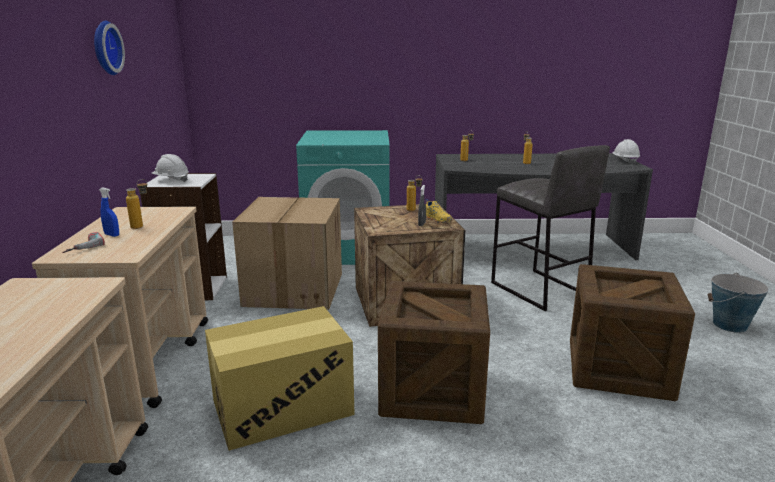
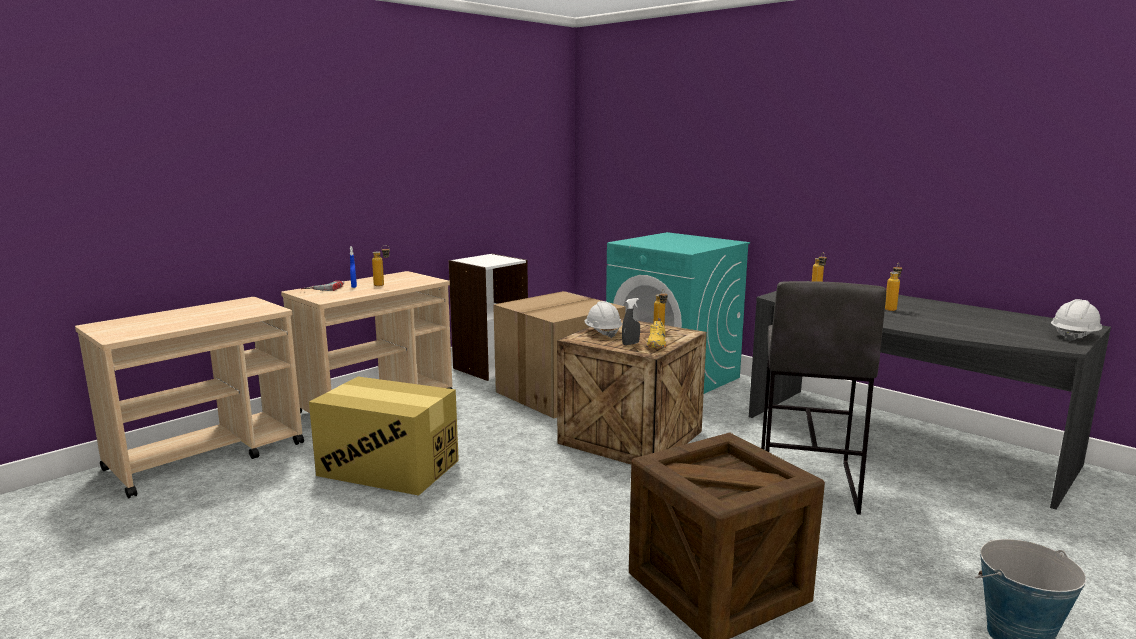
camera: 45 degrees right, 5 degrees down
wall clock [94,21,125,75] -> none
white hard hat [152,154,189,182] -> white hard hat moved to [585,301,622,338]
crate [378,281,490,424] -> none

